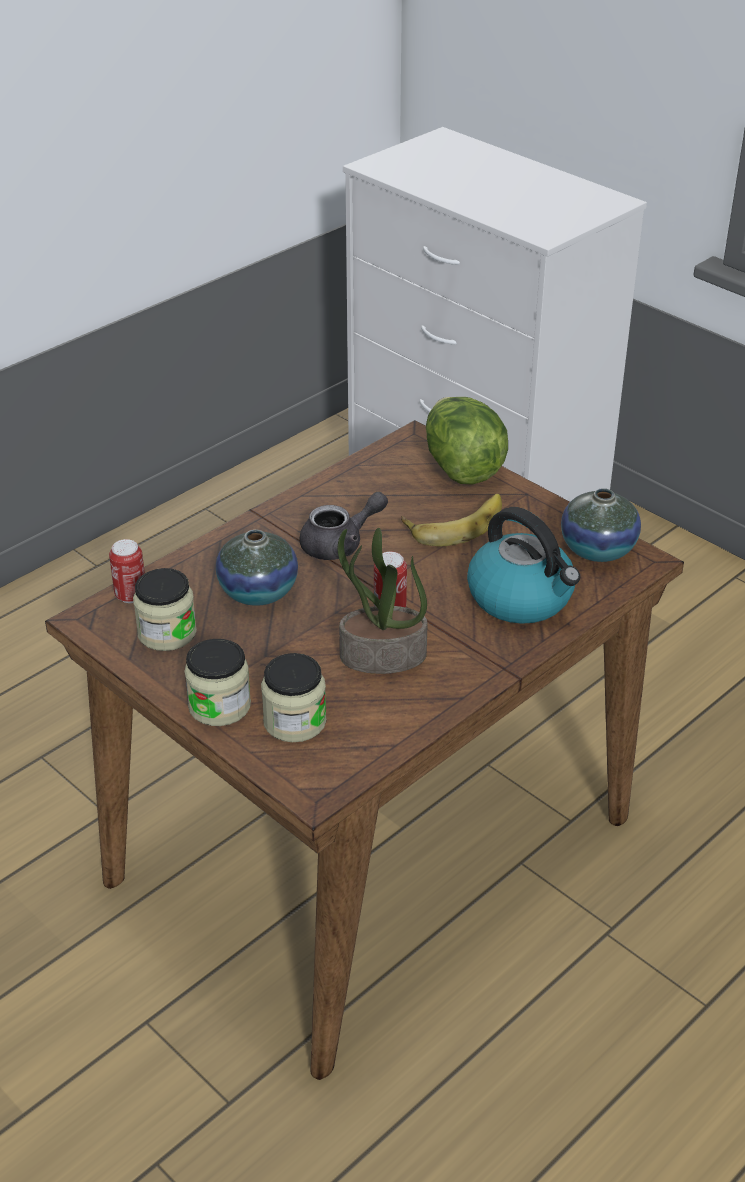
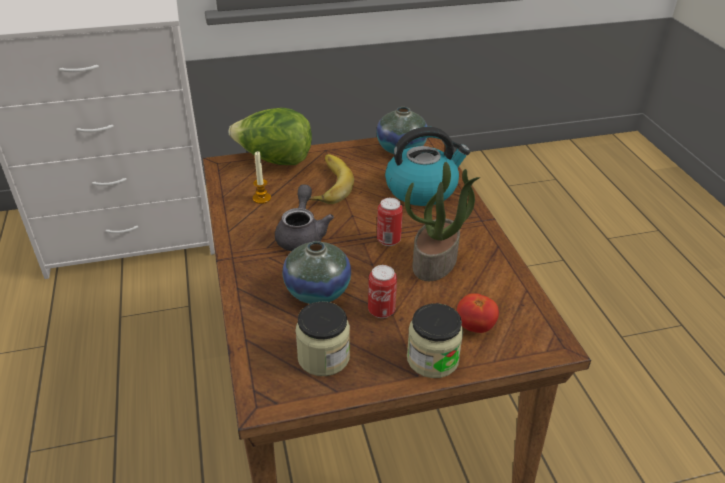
camera: 60 degrees left, 0 degrees up
can [109,539,145,603] -> can moved to [368,265,397,318]
jar [261,653,327,742] -> tomato [457,293,499,333]
none -> candle [253,151,271,204]

